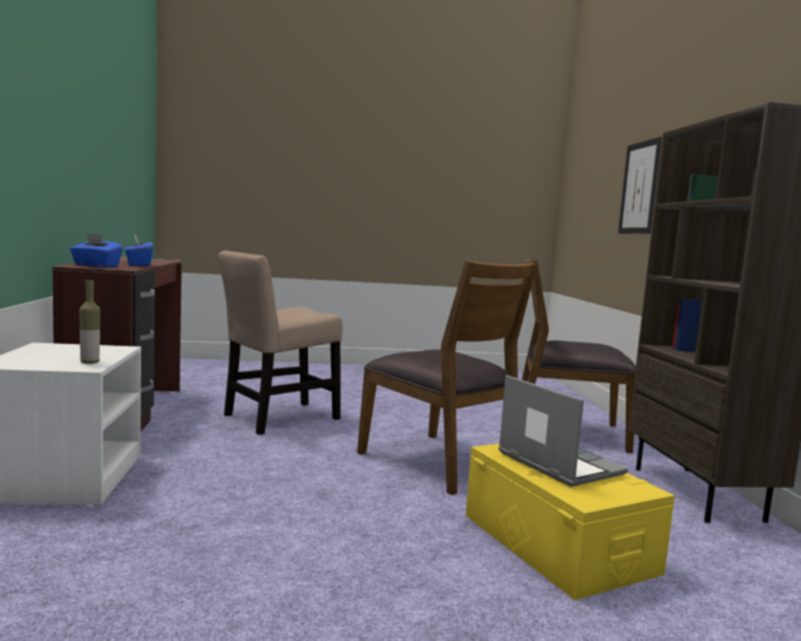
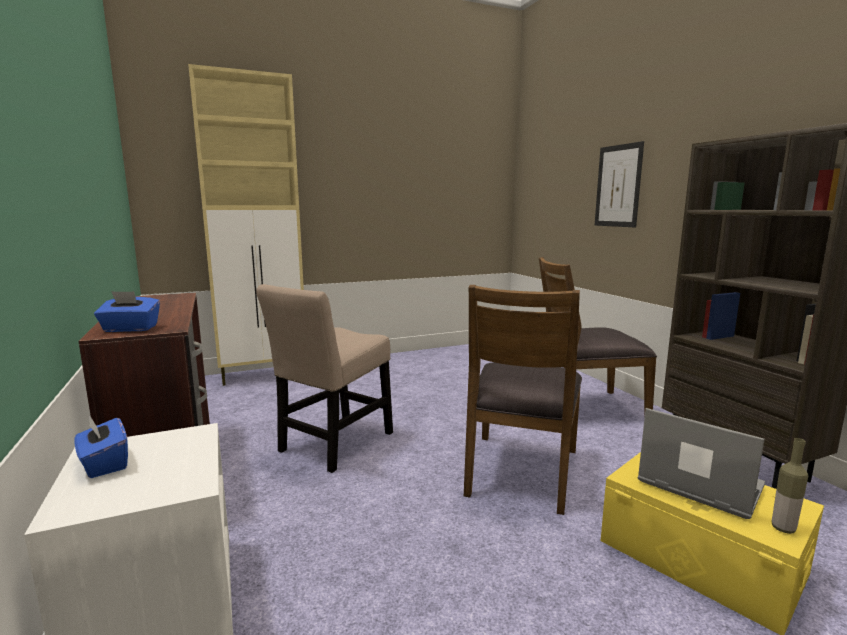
camera: 15 degrees left, 5 degrees up
bottle [79,280,100,364] -> bottle moved to [772,438,808,534]
blue tissue box [125,234,153,266] -> blue tissue box moved to [74,415,128,478]
brown chair [357,260,537,495] -> brown chair turned 75 degrees clockwise [464,285,582,515]
none -> beige cabinet [188,64,304,386]

